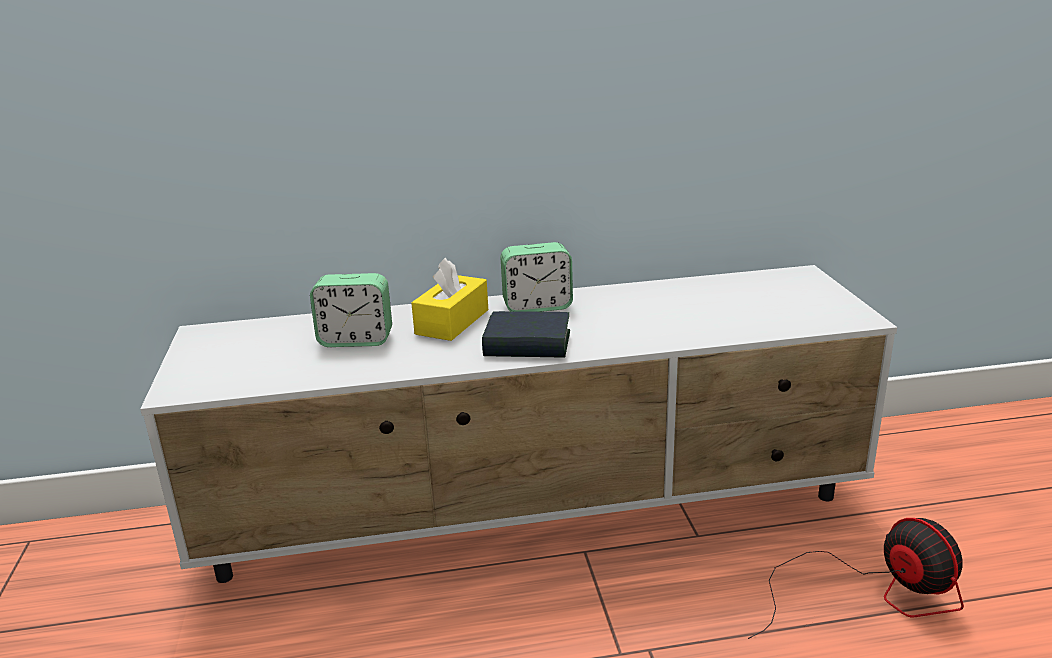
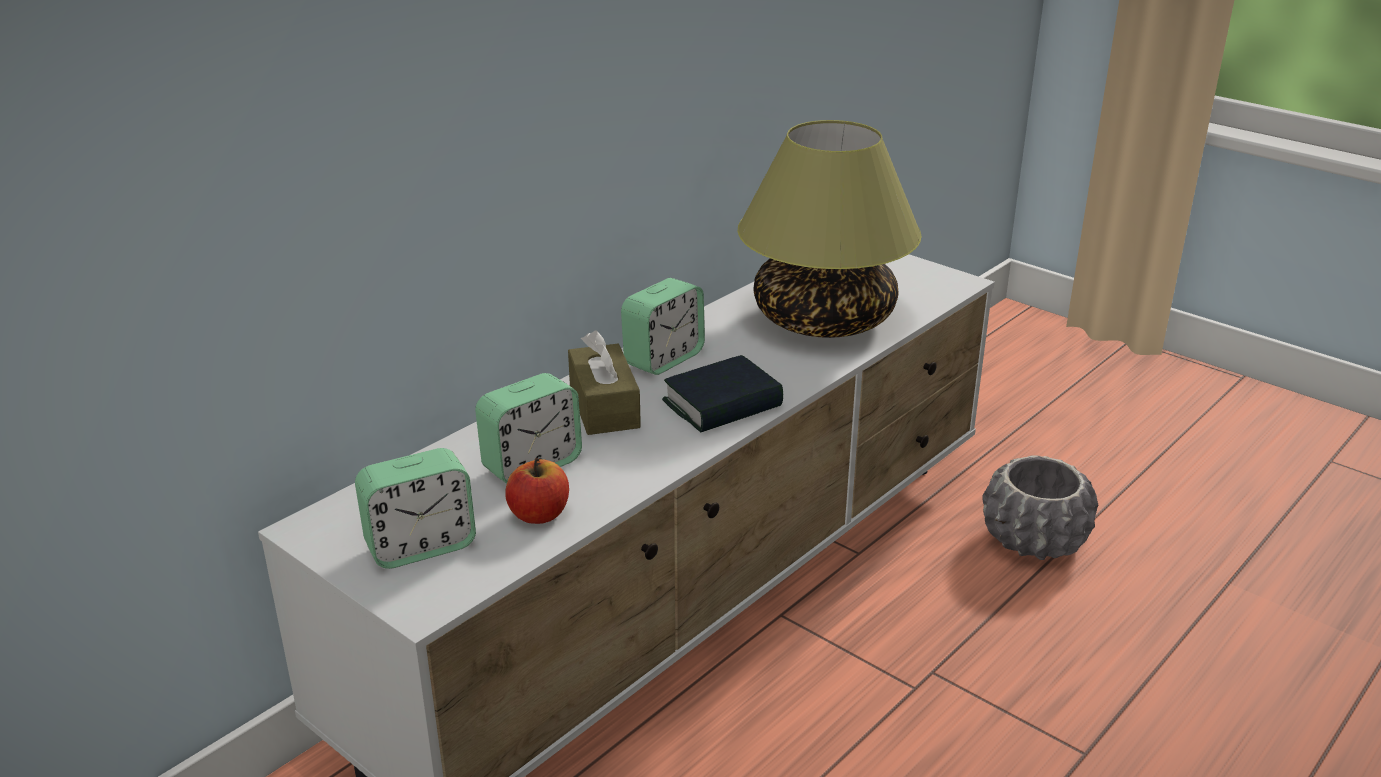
camera: 40 degrees left, 5 degrees up
yellow tissue box [411,257,488,341] -> brown tissue box [568,330,641,435]
fan [748,518,964,639] -> grey planter [983,455,1098,560]
none -> alarm clock [355,448,476,569]
none -> apple [505,458,569,524]
none -> table lamp [738,120,922,338]

